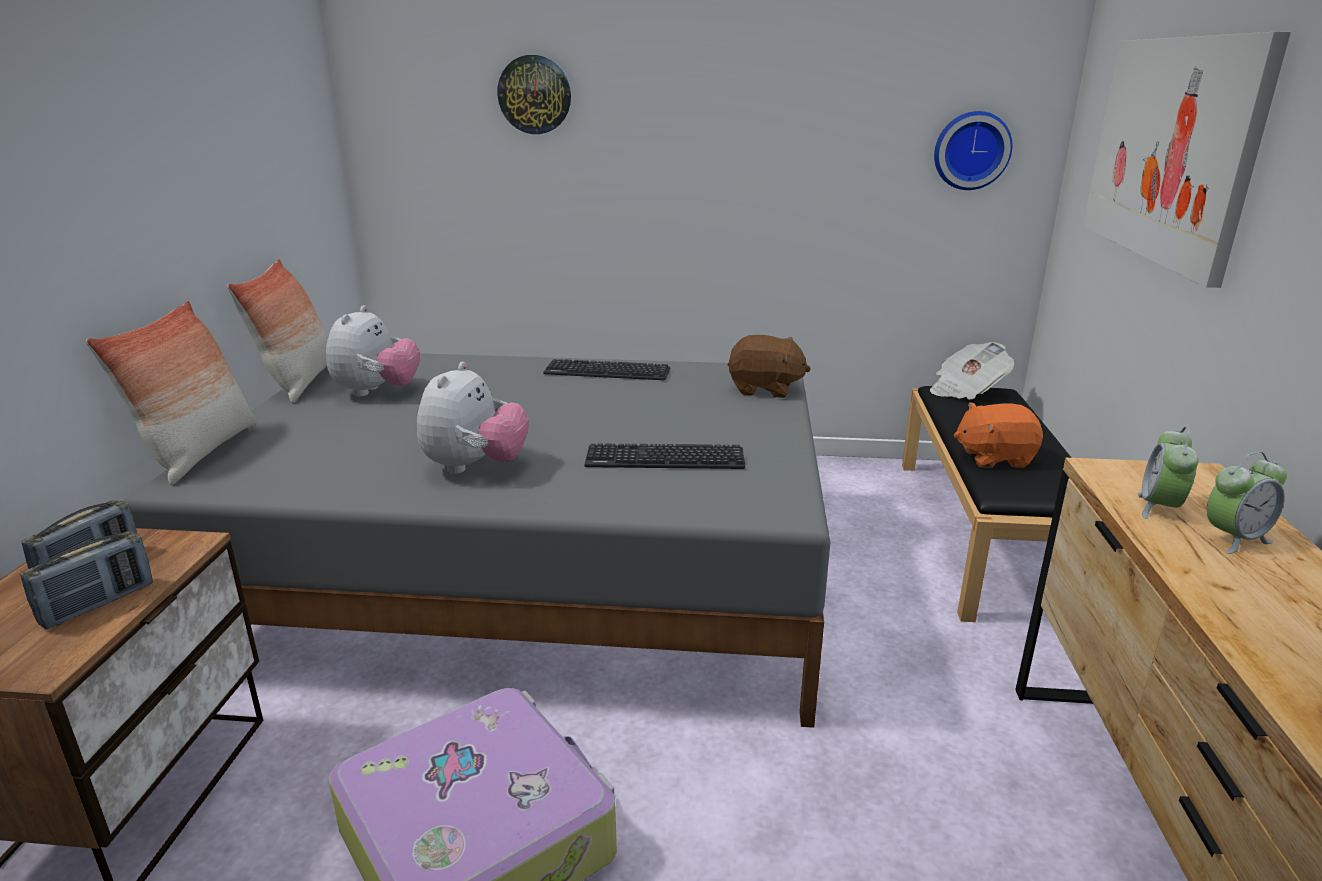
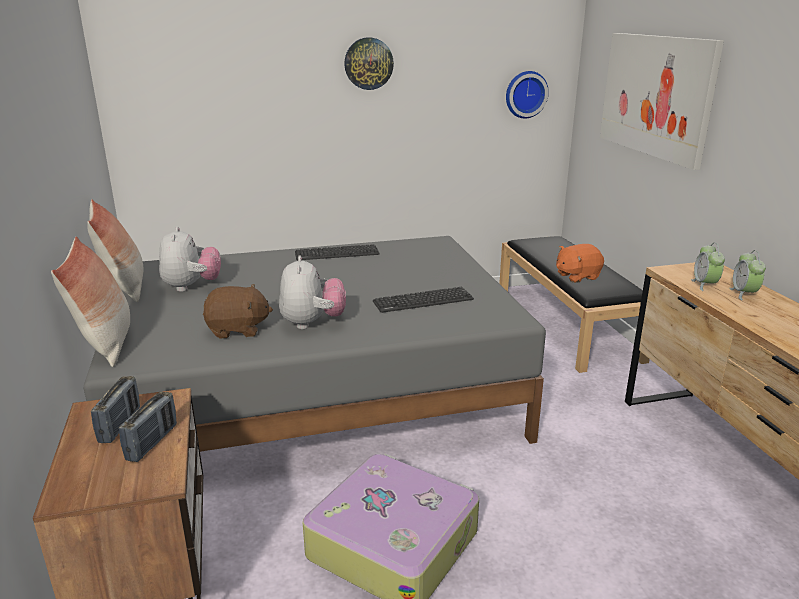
camera: 20 degrees left, 0 degrees up
wall clock [497,55,571,134] -> wall clock moved to [344,37,394,90]
brown plush toy [727,335,811,398] -> brown plush toy moved to [203,284,273,339]
newspaper [930,342,1014,400] -> none
alarm clock [1207,452,1287,554] -> alarm clock turned 135 degrees clockwise [729,250,766,300]

